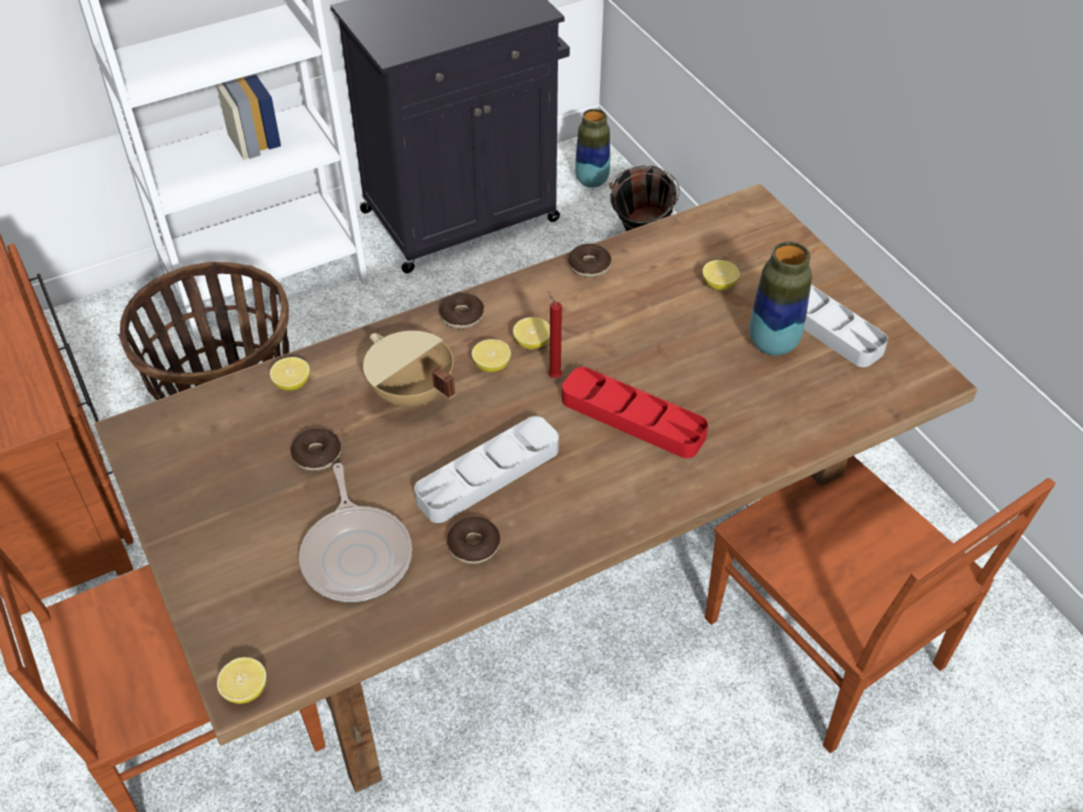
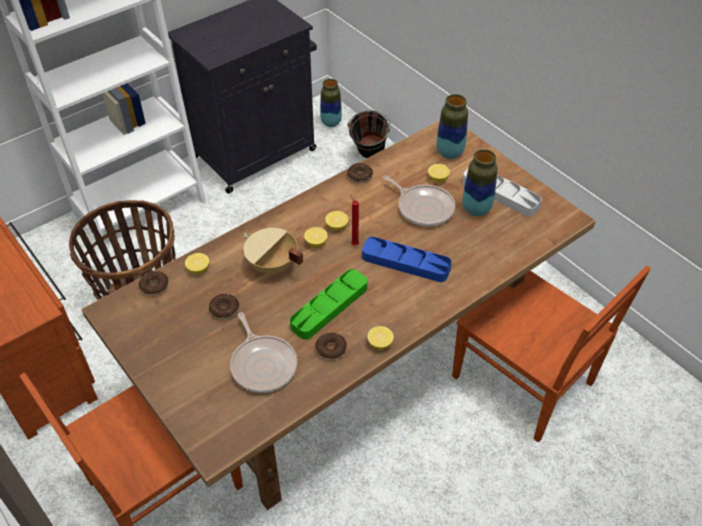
camera: 10 degrees left, 0 degrees up
lemon [217,657,267,704] -> lemon moved to [367,326,394,349]
grey tray [414,416,559,523] -> green tray [290,269,367,340]
donut [439,293,484,329] -> donut moved to [139,271,169,296]
red tray [562,367,708,458] -> blue tray [362,237,452,282]
none -> frying pan [383,176,455,226]
none -> vase [436,94,468,159]

